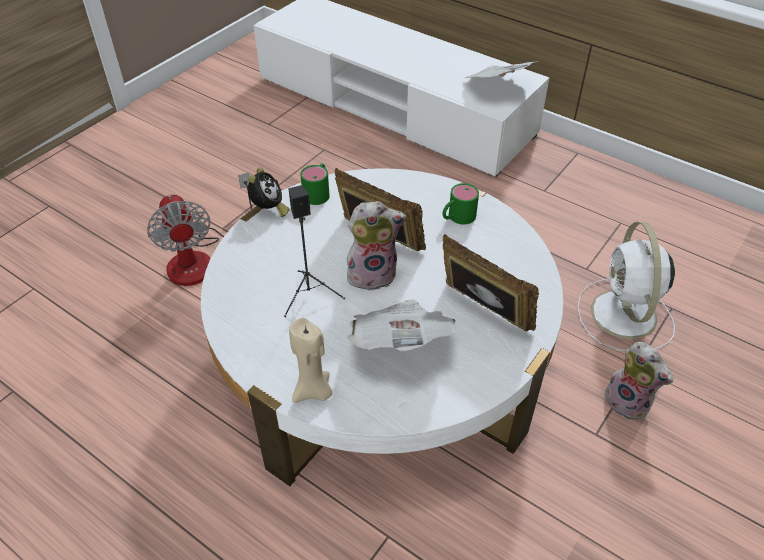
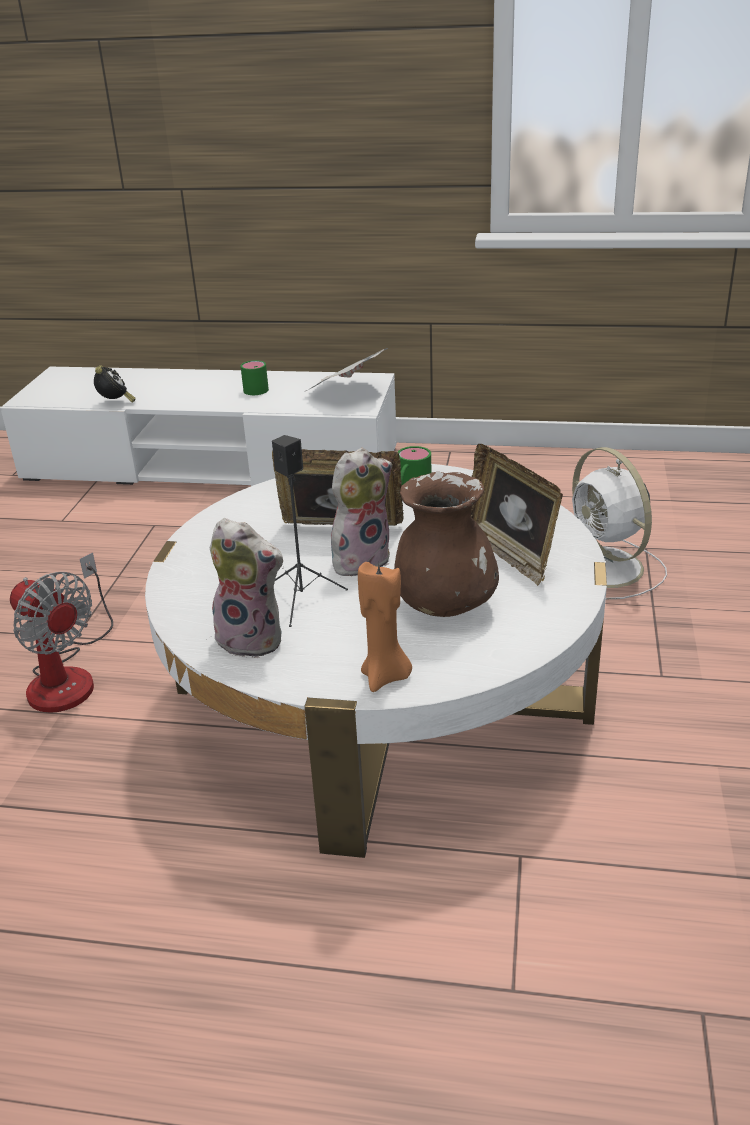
camera: 25 degrees left, 15 degrees down
alarm clock [248,168,290,217] -> alarm clock moved to [94,365,136,403]
beige candle [289,318,332,403] -> orange candle [358,560,412,692]
green mug [300,164,330,205] -> green mug moved to [241,360,269,395]
newspaper [347,300,456,352] -> brown vase [394,472,499,617]
picture frame [443,234,539,331] -> picture frame turned 135 degrees counterclockwise [471,444,563,586]
plush toy [605,342,673,420] -> plush toy moved to [210,518,283,658]

